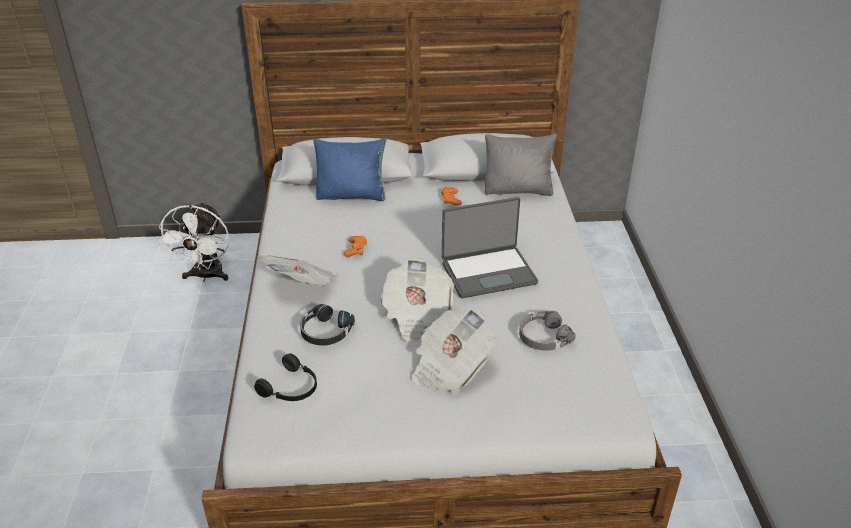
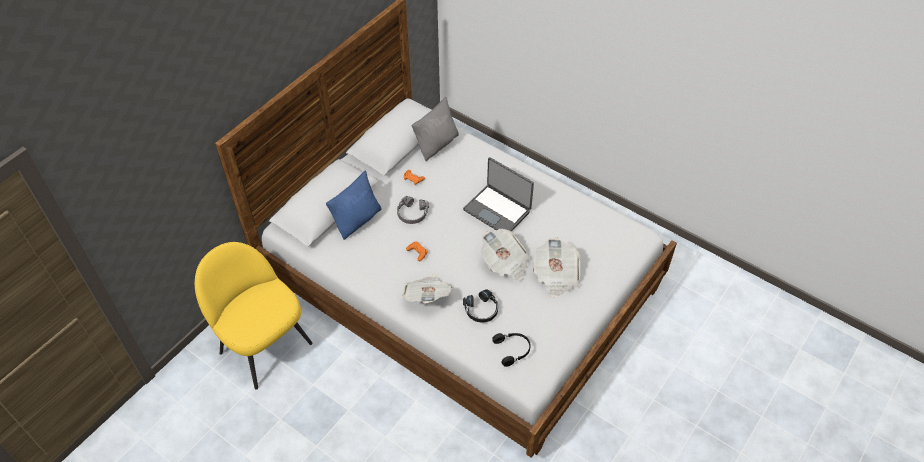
camera: 50 degrees left, 15 degrees up
white fan [158,202,230,282] -> yellow chair [195,242,313,390]
laptop [442,197,538,298] -> laptop turned 105 degrees clockwise [463,157,534,232]
grey headphones [519,311,576,351] -> grey headphones moved to [397,196,429,224]

